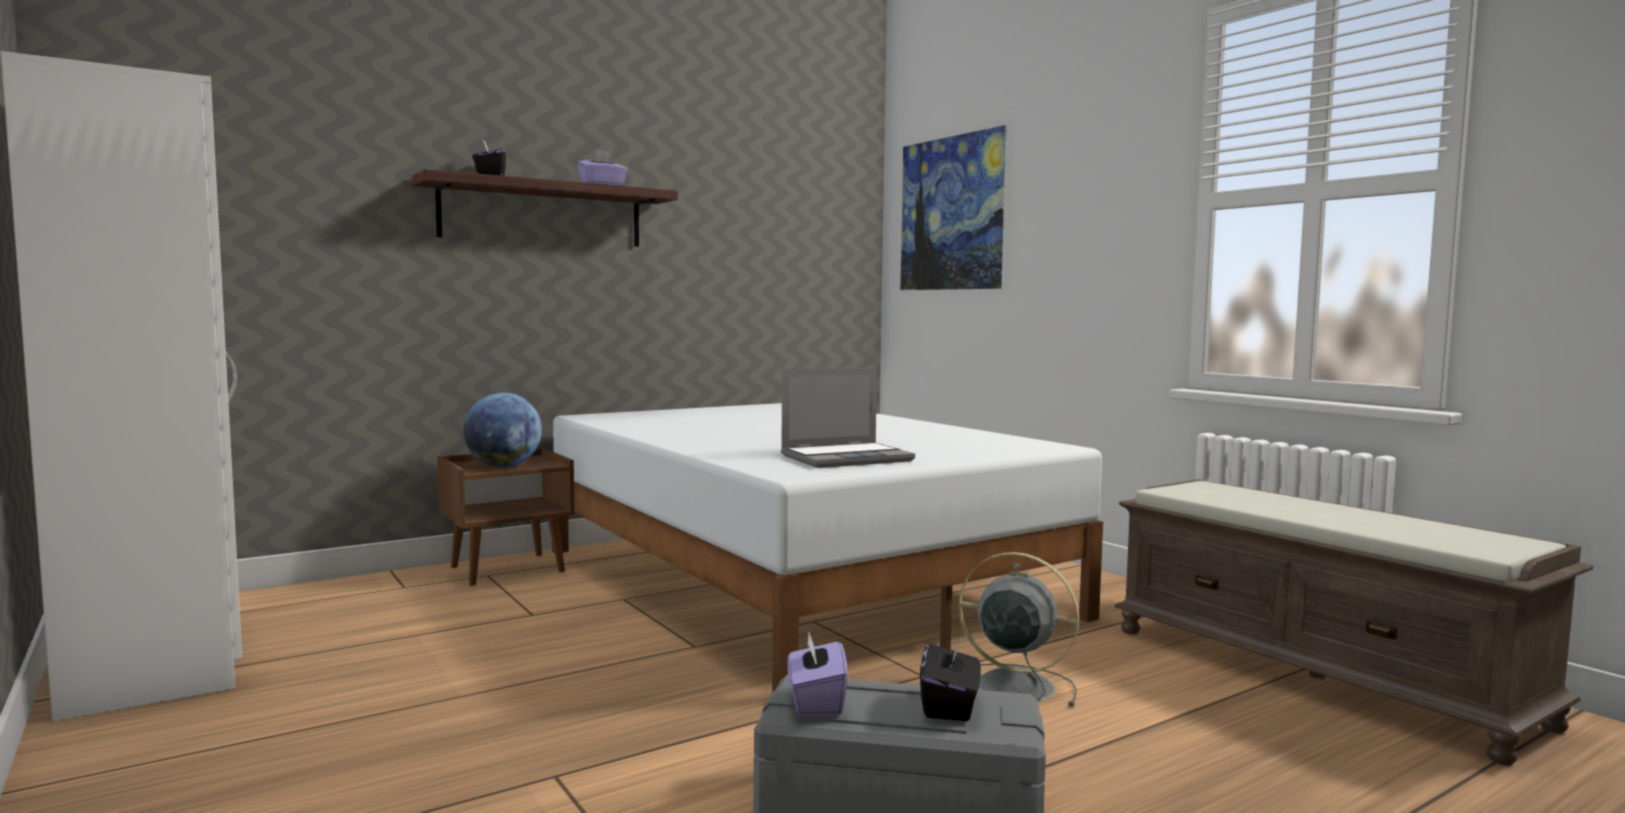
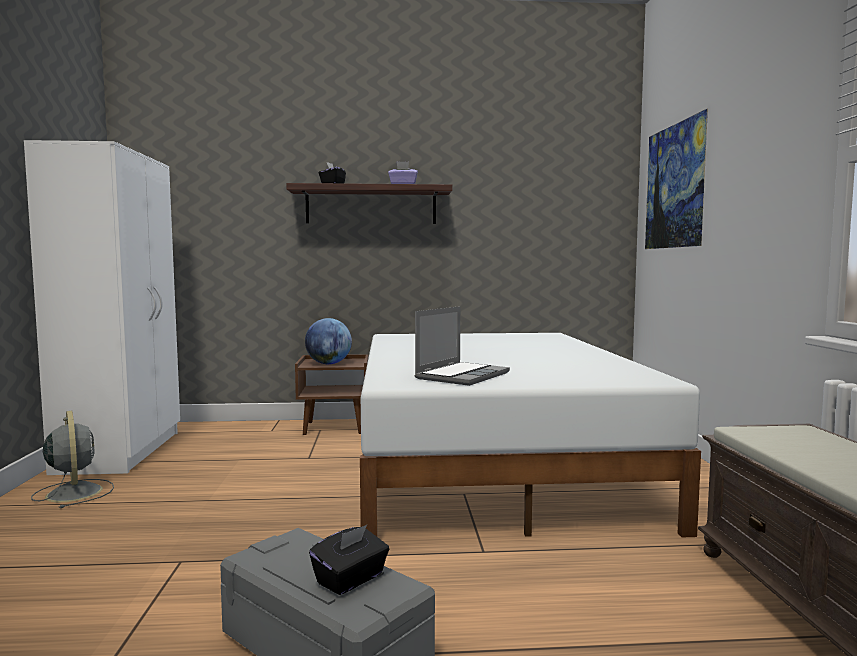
camera: 30 degrees right, 0 degrees up
laptop [781,367,915,468] -> laptop turned 60 degrees counterclockwise [415,306,510,386]
purple tissue box [788,629,848,716] -> none
grey fan [958,552,1080,707] -> grey fan moved to [31,411,114,508]

